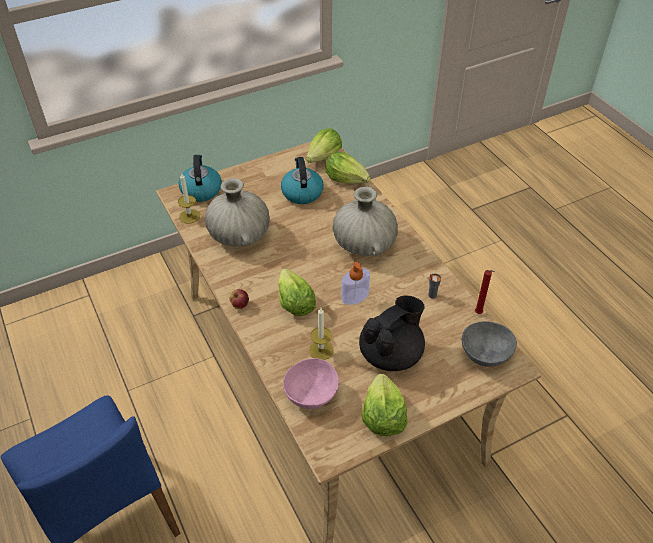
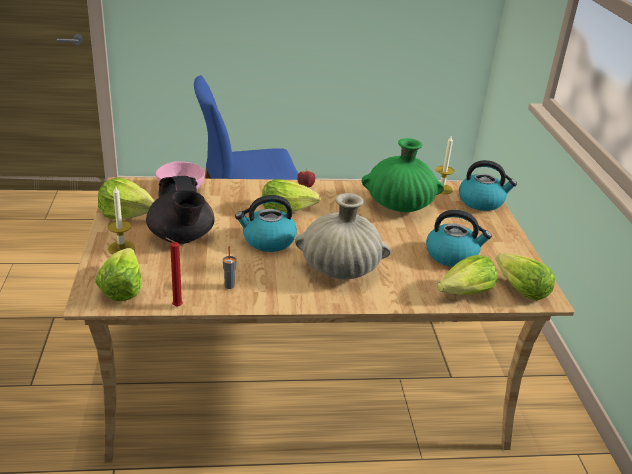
camera: 110 degrees right, 15 degrees down
beige vase [205,178,270,247] -> green vase [362,138,444,212]
candle [309,308,334,360] -> candle moved to [108,185,135,255]
soap dispenser [341,262,370,305] -> kettle [235,195,297,252]
grey bowl [462,321,517,367] -> lettuce [95,248,142,301]

